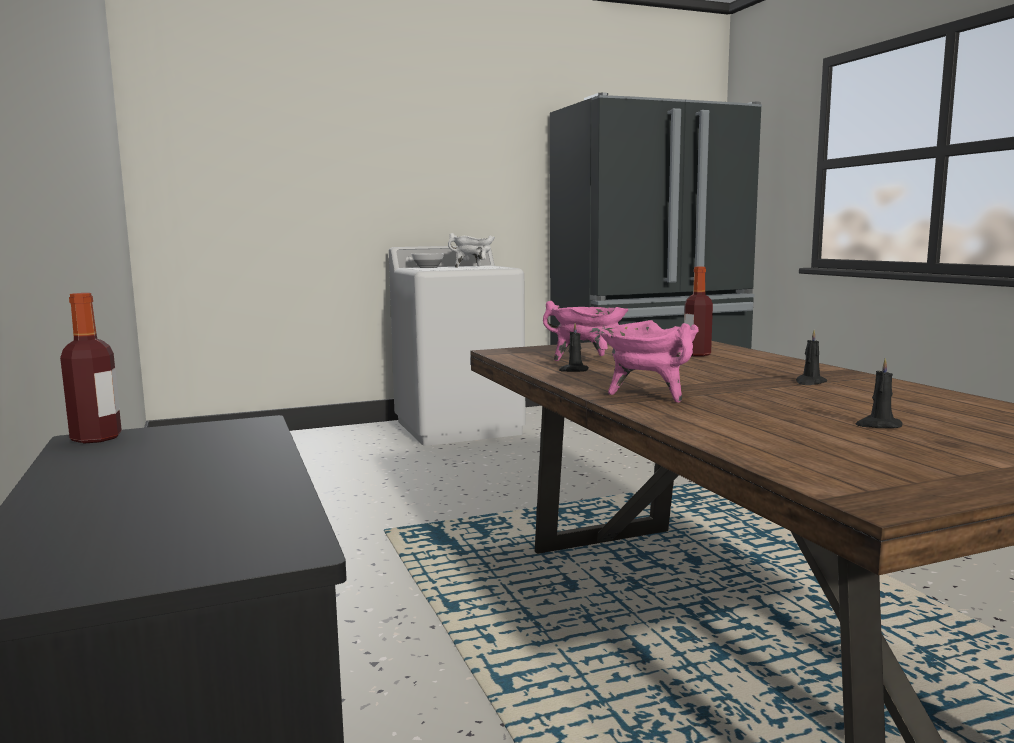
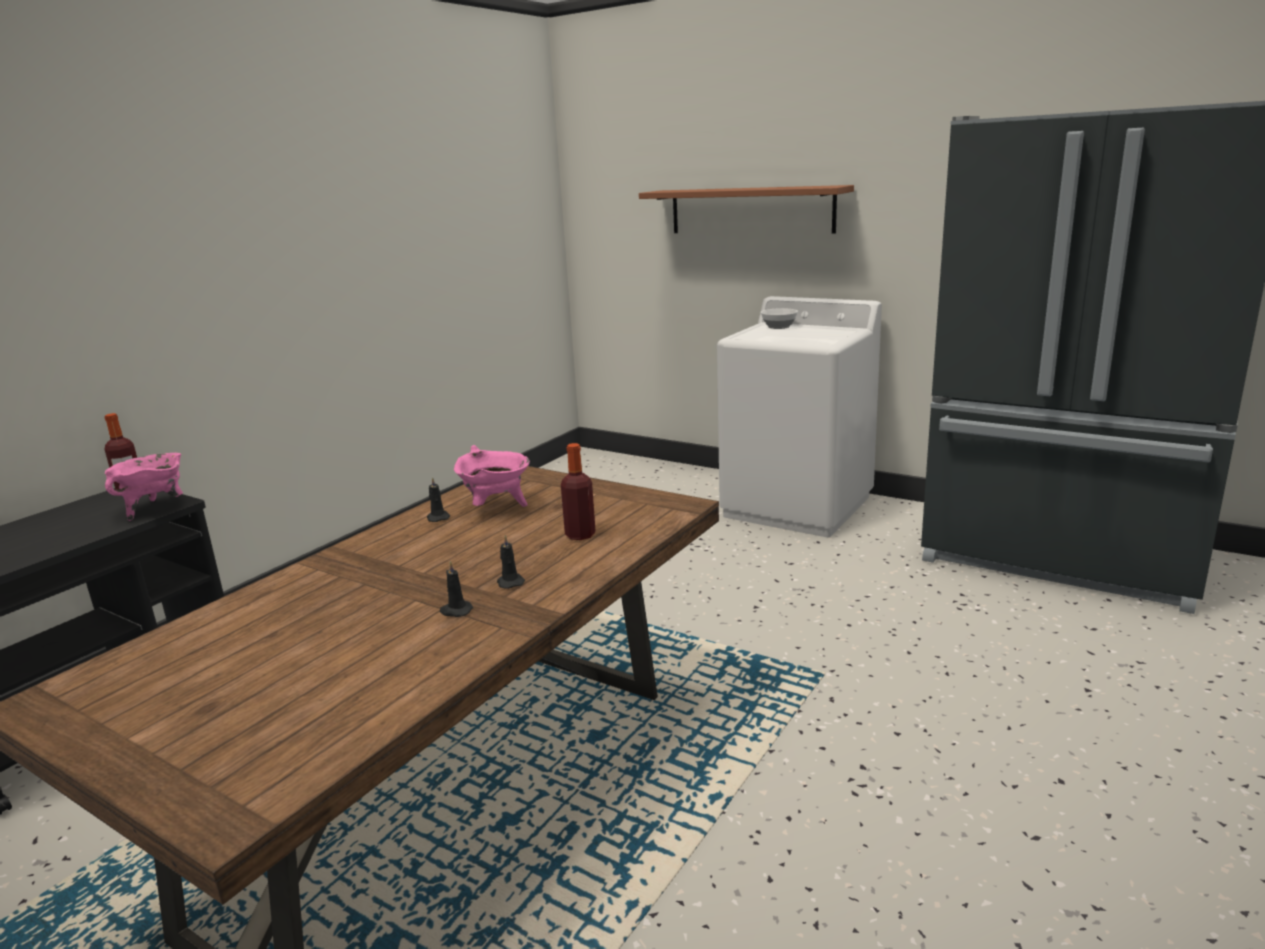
camera: 55 degrees right, 10 degrees up
white cooking pot [448,233,495,268] -> none
pink cooking pot [600,320,699,403] -> pink cooking pot moved to [105,453,183,521]
black candle [856,358,902,428] -> black candle moved to [497,535,525,589]
none -> brown shelf [639,185,854,234]

